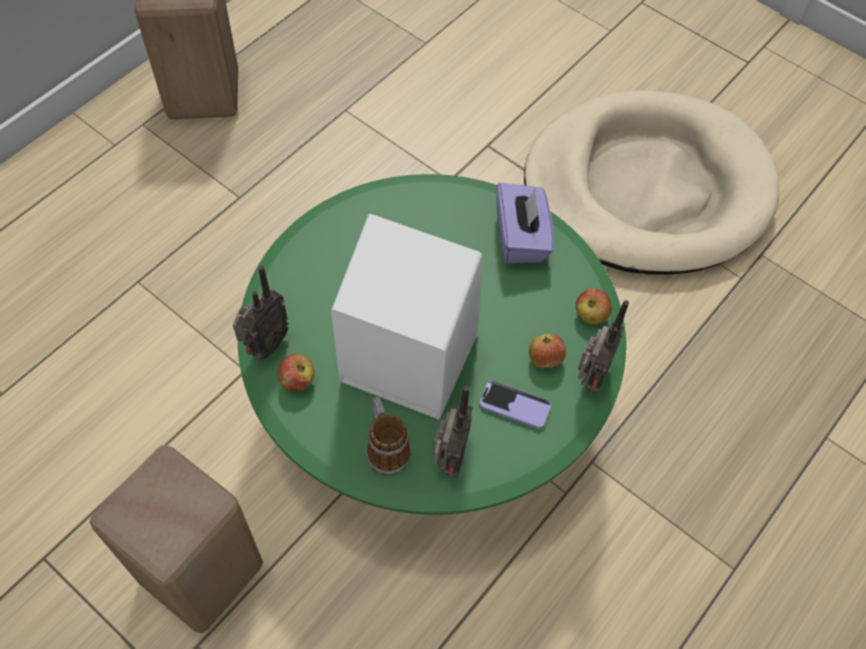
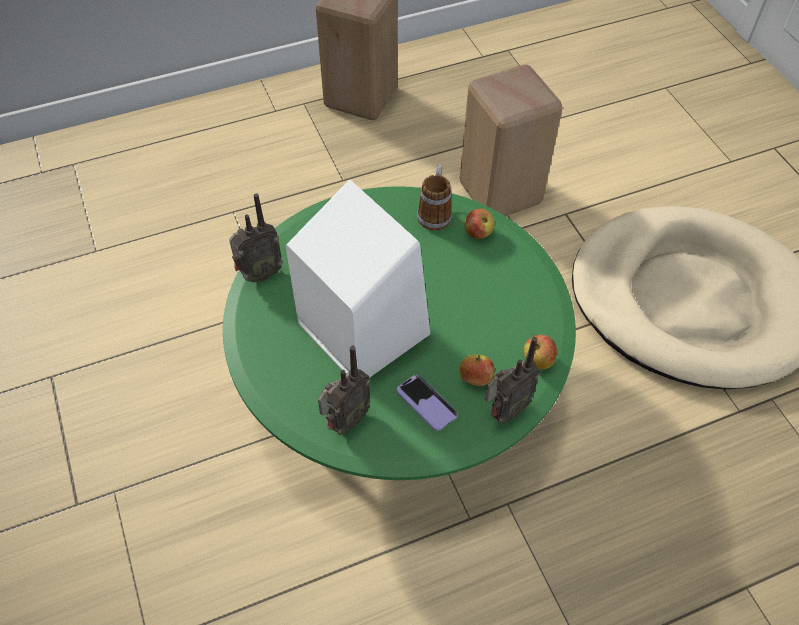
camera: 30 degrees right, 5 degrees down
beige stool [90,445,263,633] -> beige stool moved to [460,65,562,216]
apple [277,354,315,392] -> apple moved to [464,209,495,239]
mug [366,396,411,476] -> mug moved to [417,165,452,230]
purple tissue box [497,182,554,264] -> none

